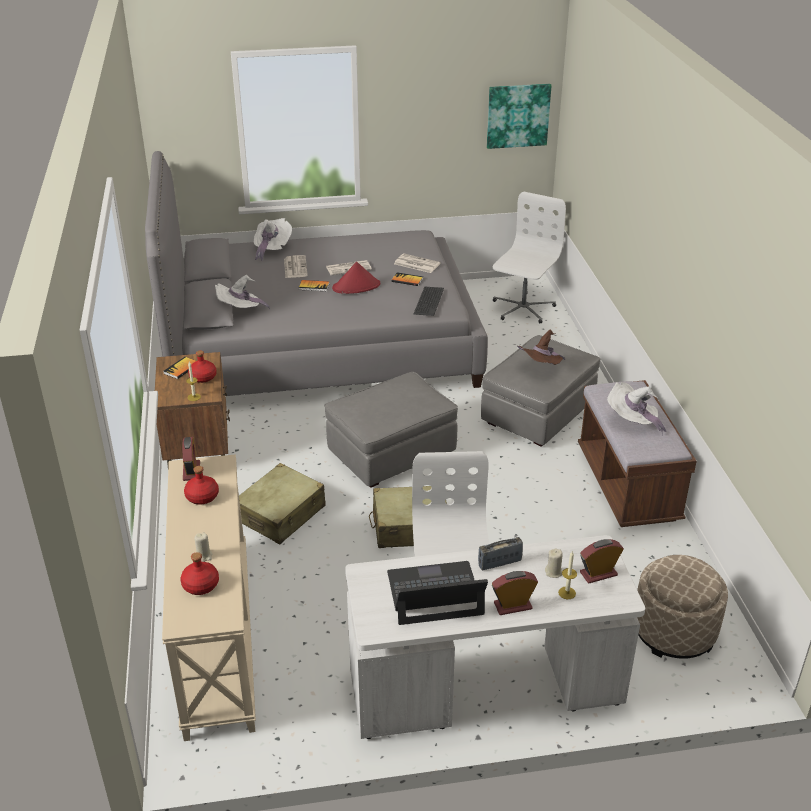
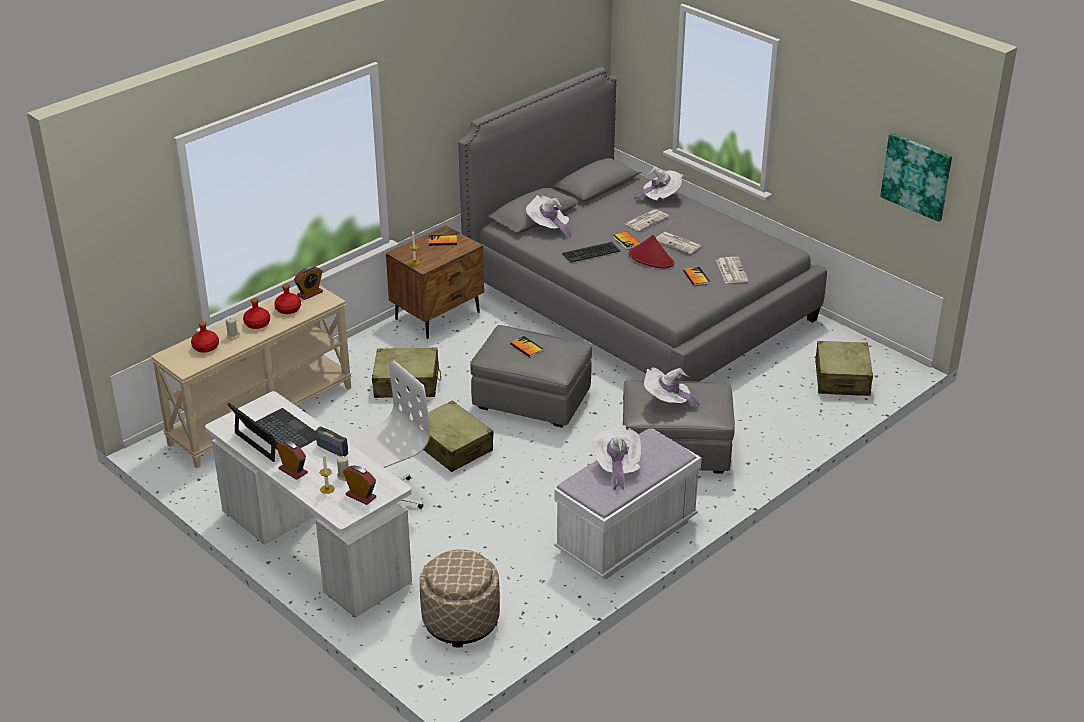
camera: 55 degrees right, 0 degrees up
red bottle [188,350,216,383] -> red bottle moved to [243,298,270,329]
keyboard [414,286,444,316] -> keyboard moved to [562,242,620,263]
white office chair [493,191,566,323] -> beige suitcase [814,341,873,396]
brown hat [517,329,565,365] -> white hat [644,368,700,410]
brown bench [578,380,697,527] -> white bench [554,428,702,580]
none -> book [510,336,543,357]

